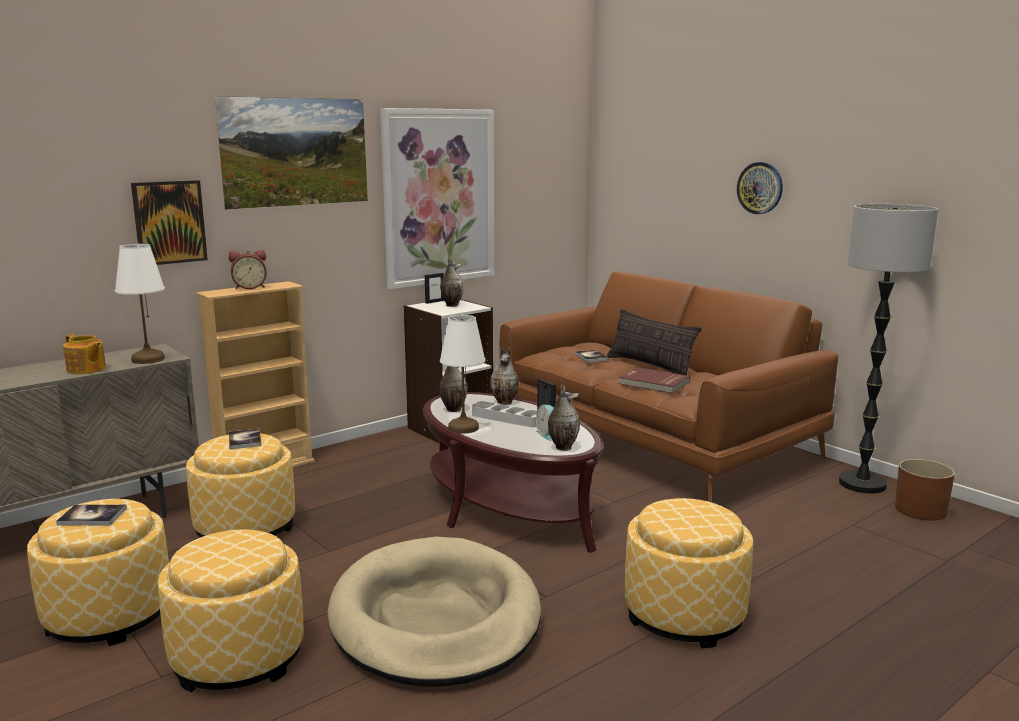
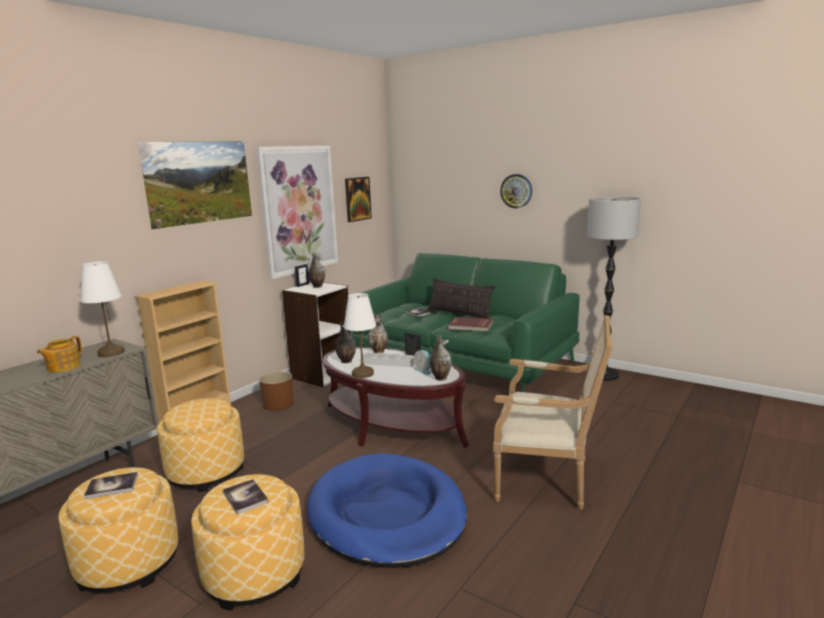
camera: 15 degrees left, 0 degrees up
teapot [63,334,106,374] -> teapot turned 90 degrees clockwise [37,336,82,372]
picture [131,180,208,265] -> picture moved to [345,177,372,222]
alarm clock [229,250,267,289] -> none
book [229,429,261,449] -> book moved to [223,479,269,514]
beige dog bed [328,537,541,687] -> blue dog bed [307,453,467,568]
brown sofa [499,271,839,502] -> green sofa [351,253,580,392]
ottoman [625,498,753,648] -> armchair [493,315,613,510]
brown planter [895,459,955,521] -> brown planter moved to [259,372,294,411]

